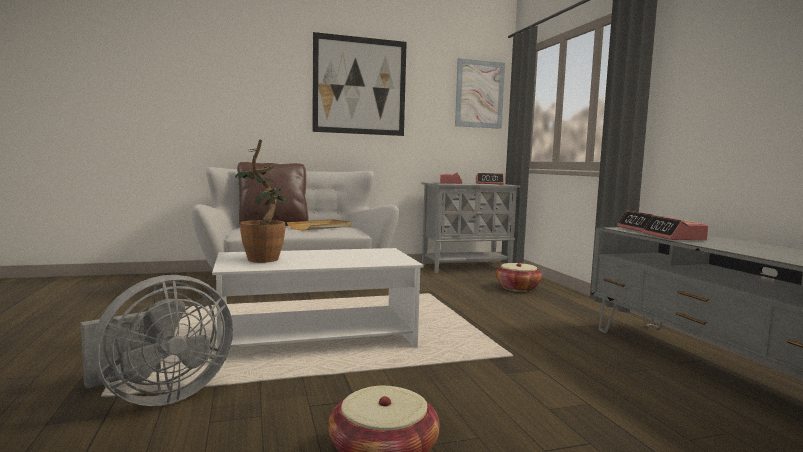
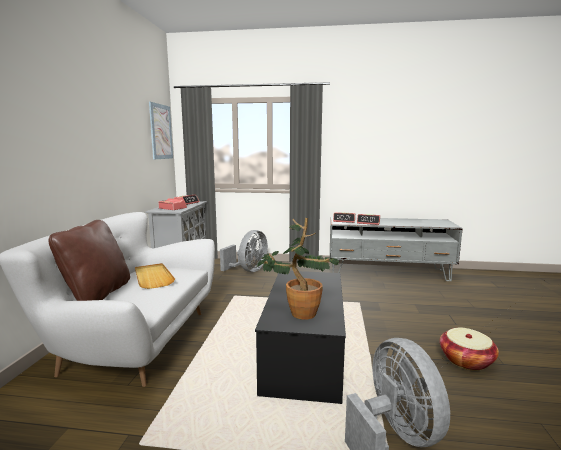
camera: 65 degrees left, 5 degrees up
white coffee table [212,248,424,349] -> black coffee table [255,271,346,404]
picture [312,32,407,136] -> none
basket [495,263,542,292] -> grey fan [220,230,268,272]

